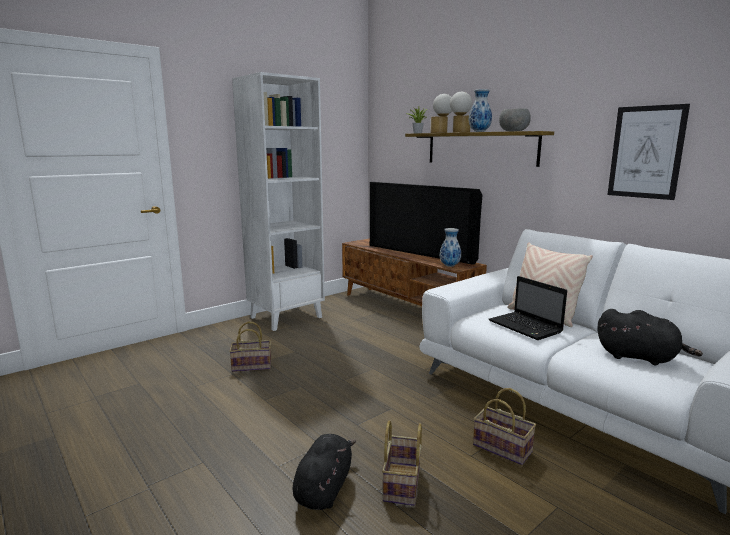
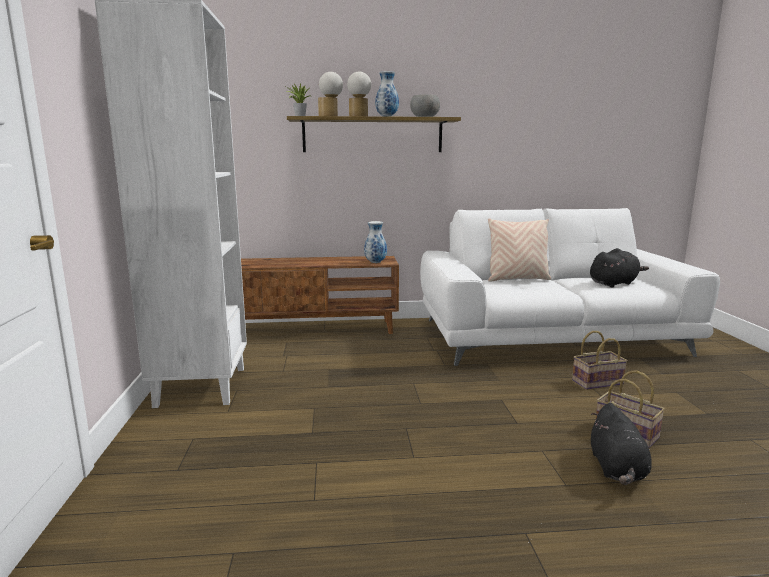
camera: 55 degrees left, 0 degrees up
basket [229,322,271,372] -> none
black plush toy [293,434,356,510] -> black plush toy turned 135 degrees counterclockwise [591,403,652,485]
television [370,182,482,265] -> none
laptop [489,276,567,340] -> none
picture [607,104,690,200] -> none

